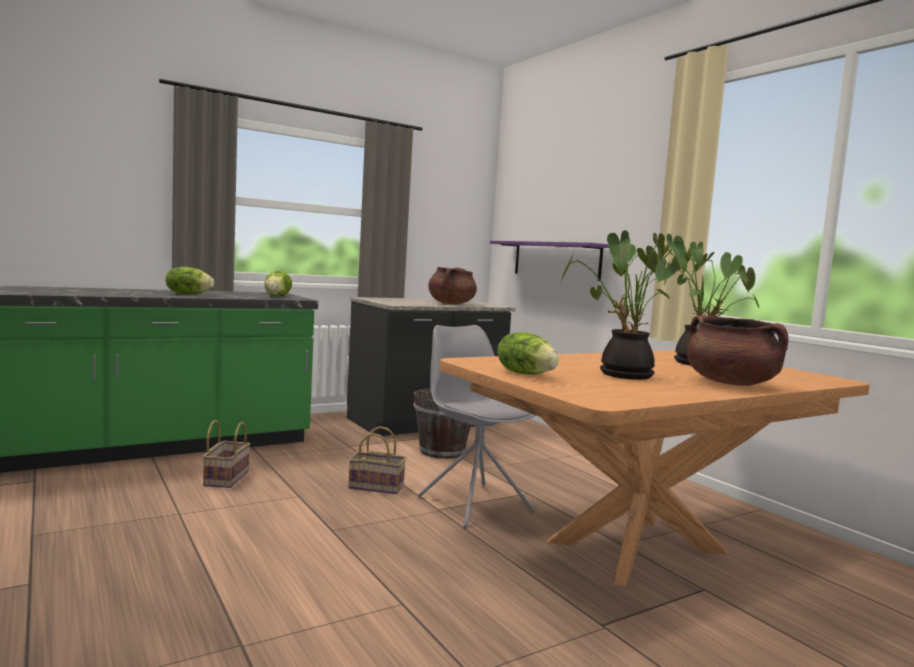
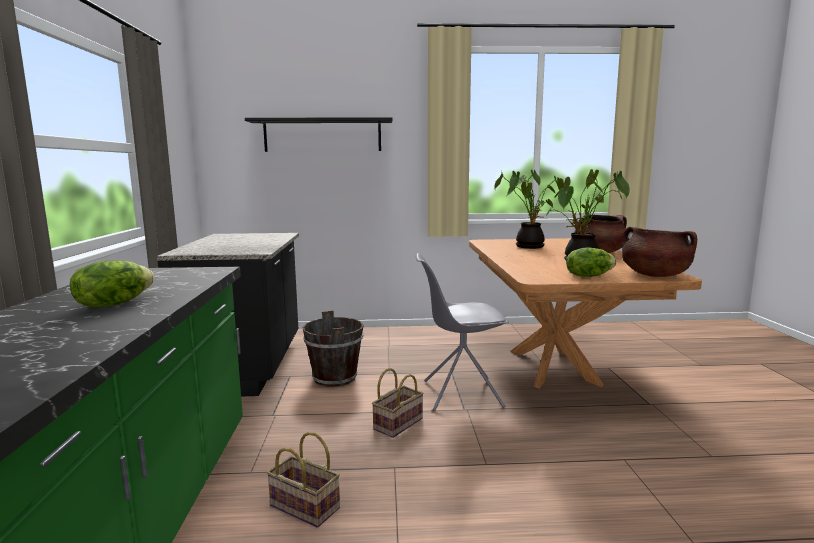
camera: 60 degrees left, 5 degrees up
lettuce [264,271,292,297] -> none
brown cooking pot [428,267,477,304] -> brown cooking pot moved to [622,227,697,277]
purple shelf [490,241,609,281] -> none
none -> black shelf [245,117,393,152]

